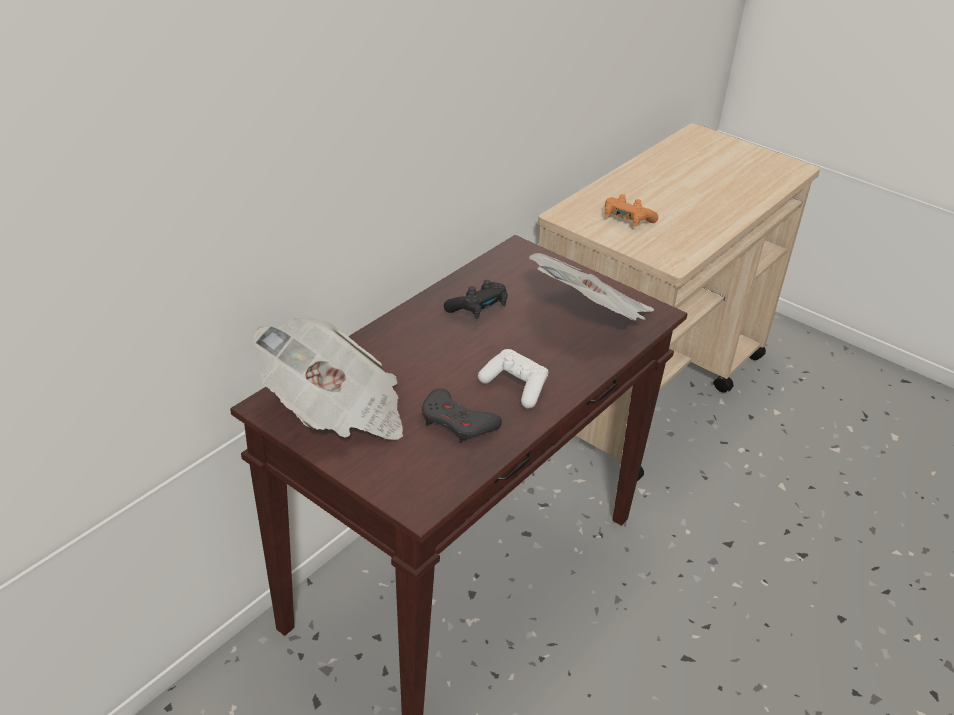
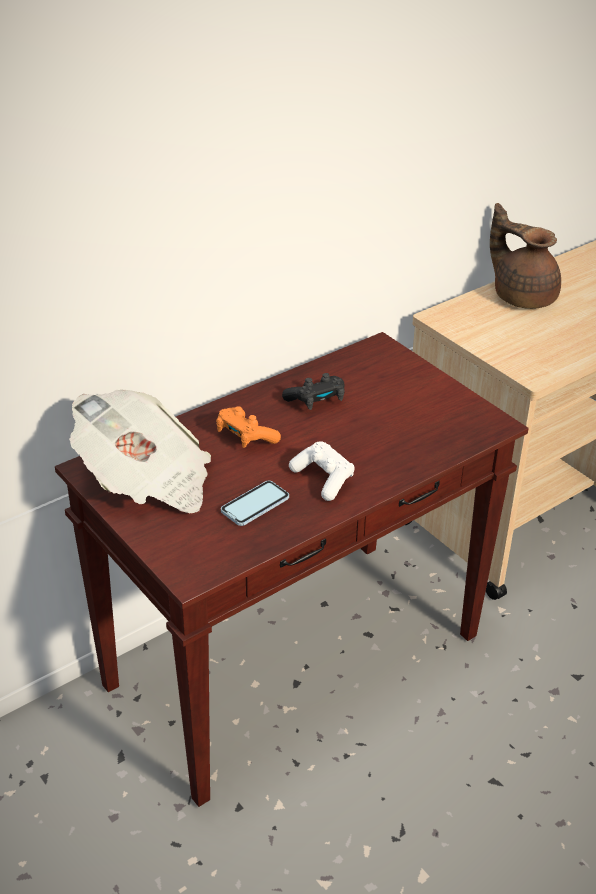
camera: 15 degrees right, 0 degrees up
grey game controller [422,388,502,443] -> phone [221,481,289,526]
newspaper [529,253,654,321] -> none
orange game controller [605,194,658,227] -> orange game controller moved to [216,406,281,448]
none -> brown teapot [490,203,561,309]

